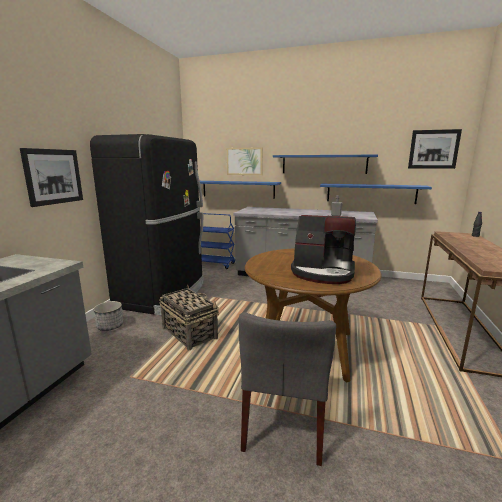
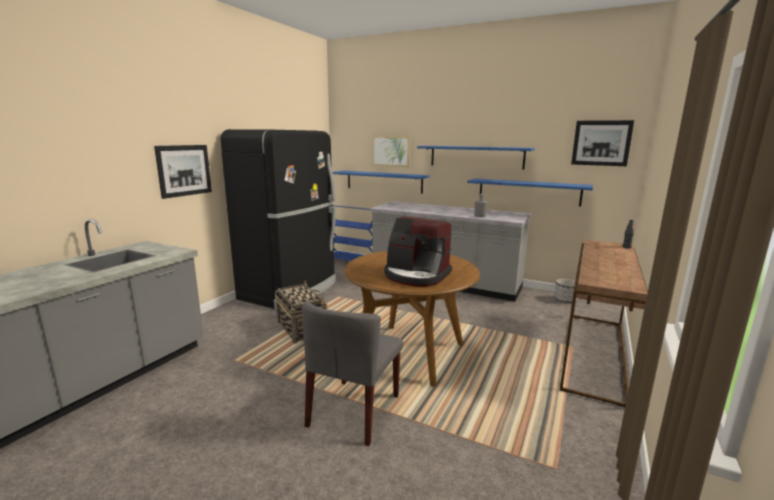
camera: 10 degrees right, 0 degrees up
planter [93,301,123,331] -> planter moved to [554,279,578,303]

